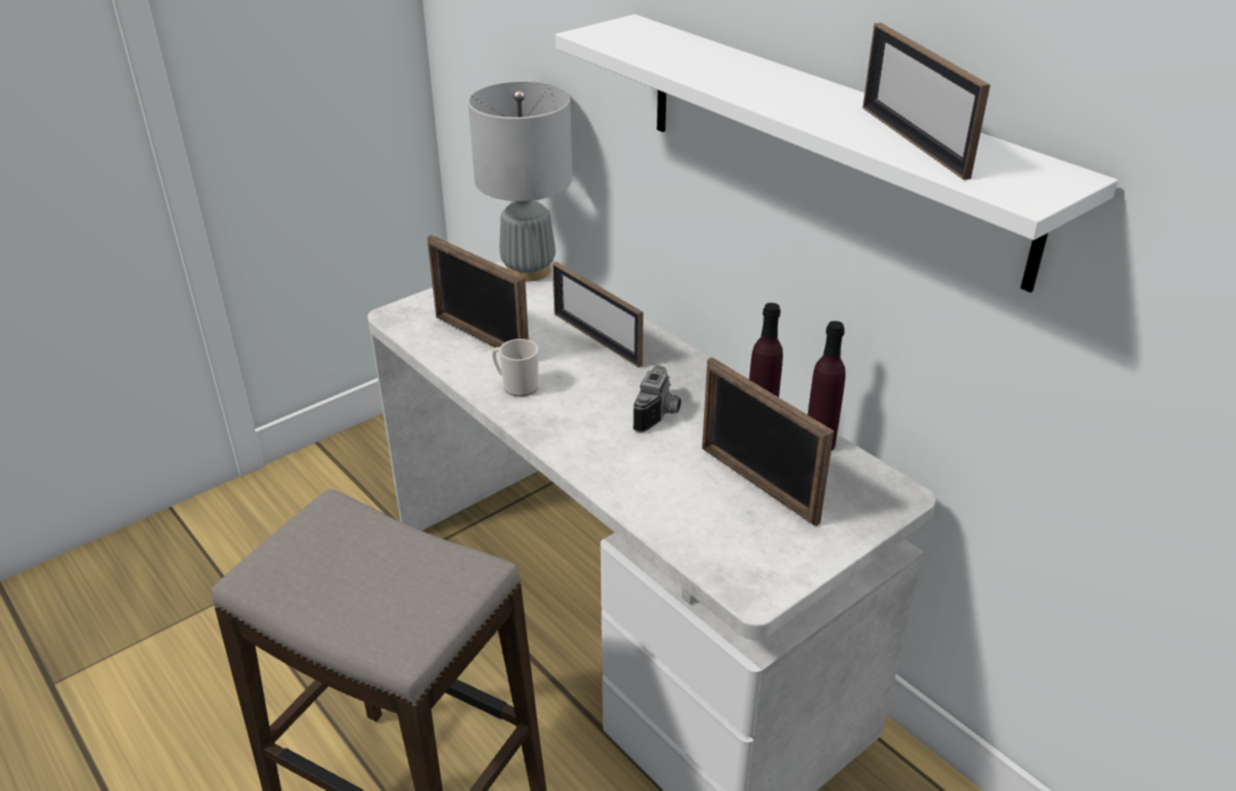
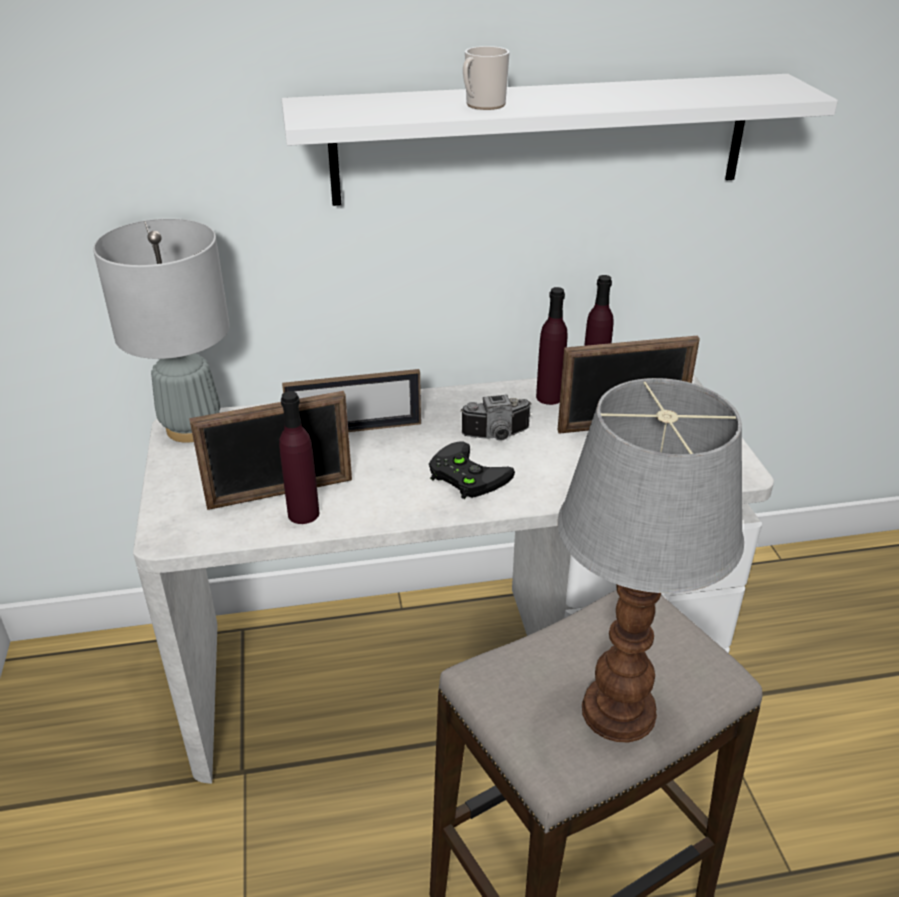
camera: 60 degrees left, 0 degrees up
mug [492,339,539,397] -> mug moved to [463,46,510,110]
camera [633,366,681,432] -> camera turned 120 degrees clockwise [460,394,532,441]
picture frame [863,23,990,180] -> none
none -> purple bottle [279,391,319,524]
none -> black game controller [429,441,515,499]
none -> table lamp [558,378,744,743]

